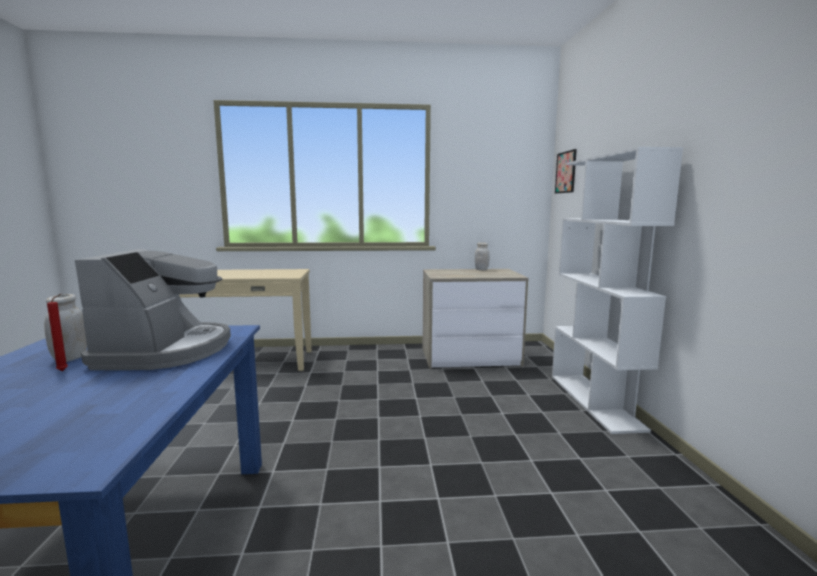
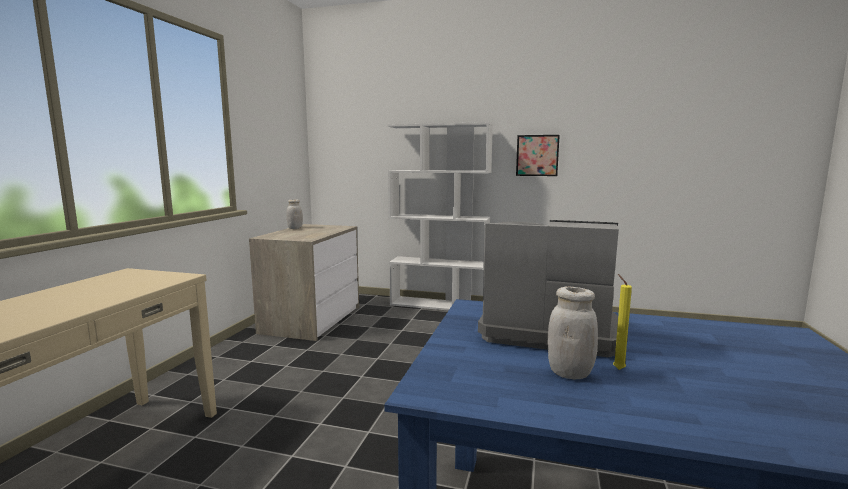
camera: 70 degrees left, 0 degrees up
red candle [47,294,68,371] -> yellow candle [613,274,632,370]
picture [555,149,577,193] -> picture moved to [516,135,560,176]

